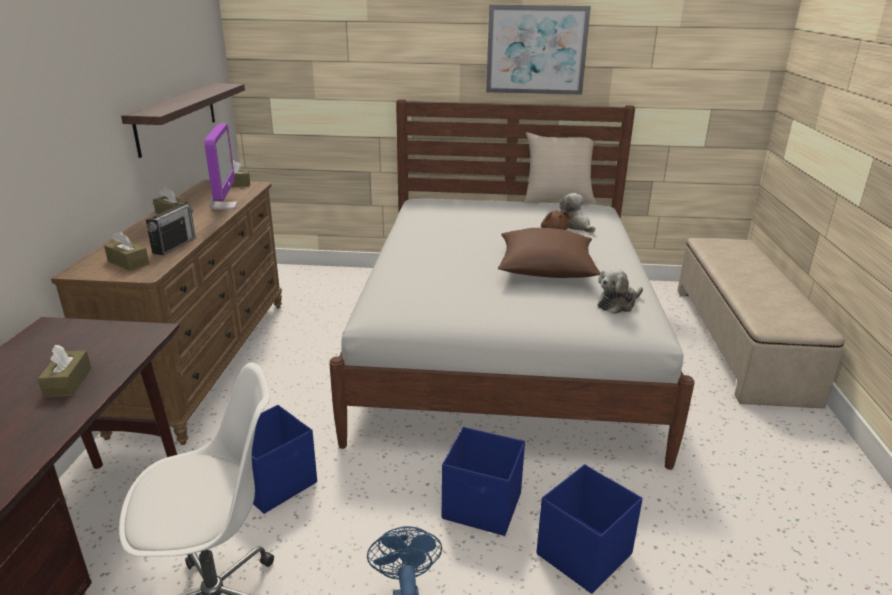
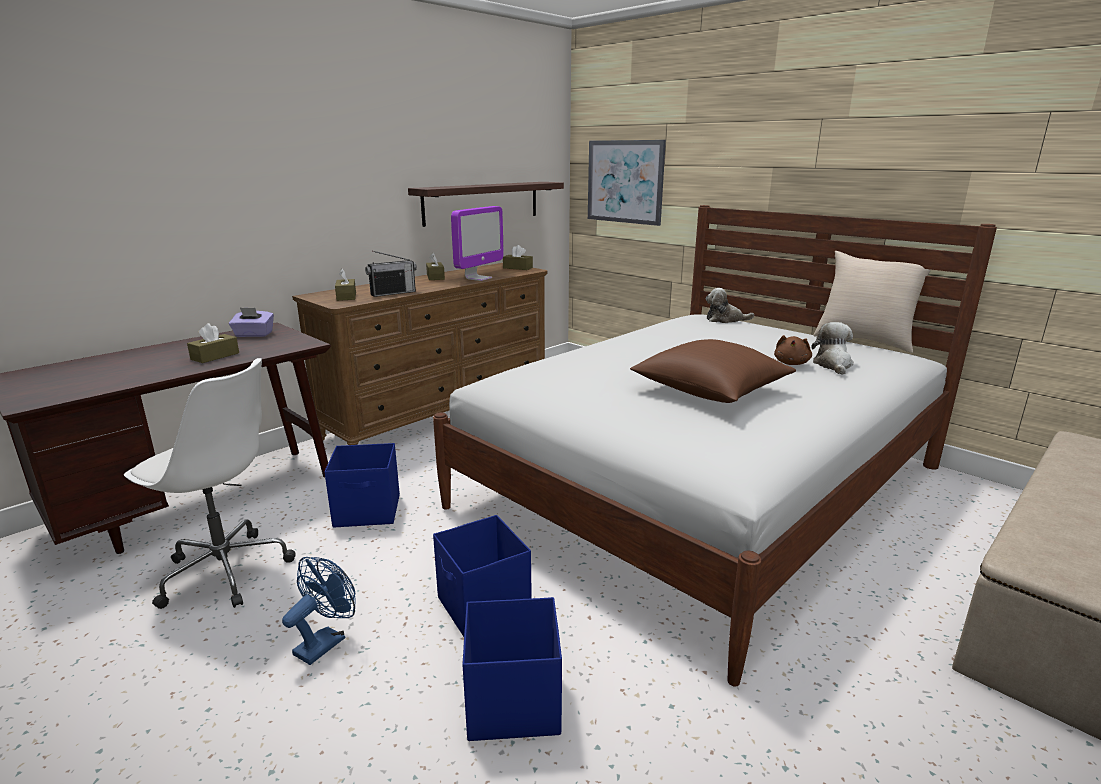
camera: 40 degrees right, 5 degrees down
picture [486,4,591,95] -> picture moved to [588,140,666,226]
plush toy [597,268,643,314] -> plush toy moved to [706,288,754,323]
none -> purple tissue box [229,307,274,337]

